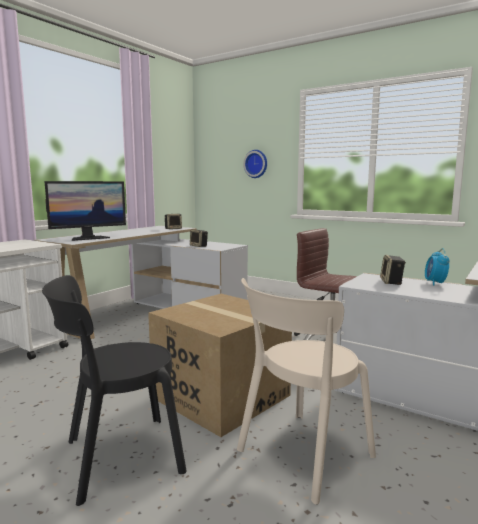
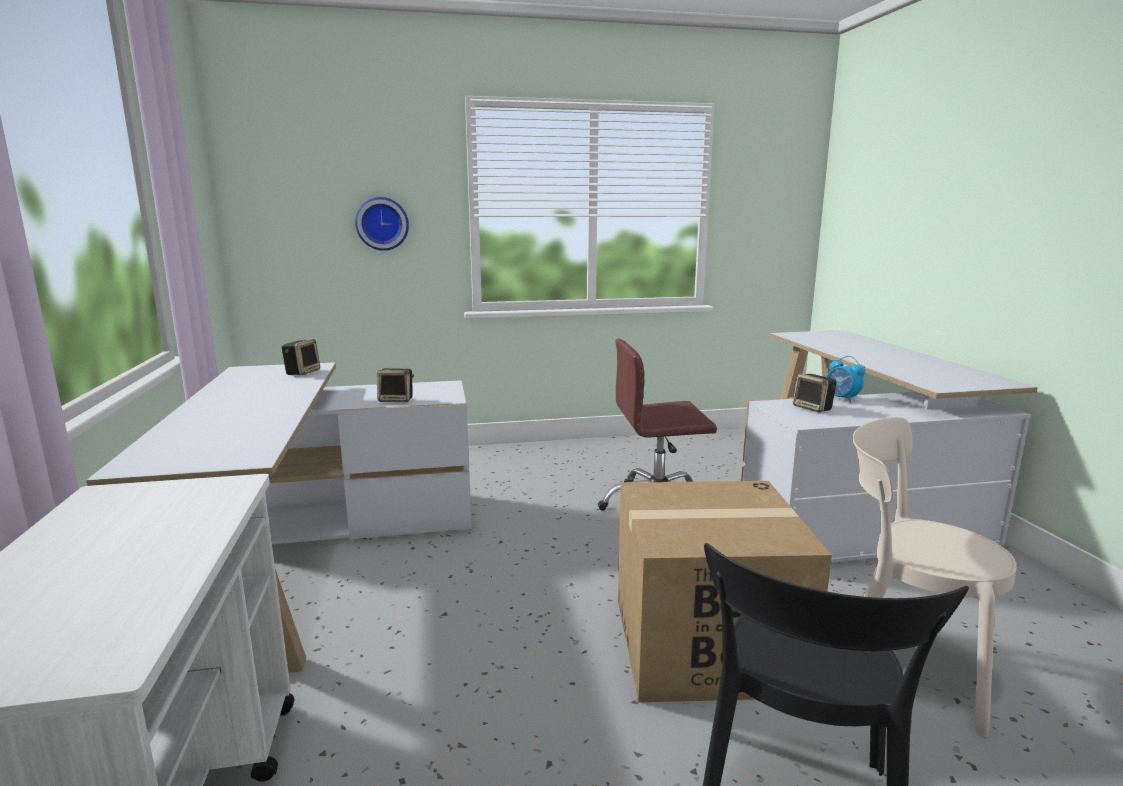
camera: 45 degrees left, 5 degrees up
monitor [45,181,126,241] -> none
beige chair [237,278,376,505] -> beige chair turned 120 degrees clockwise [852,417,1016,737]

